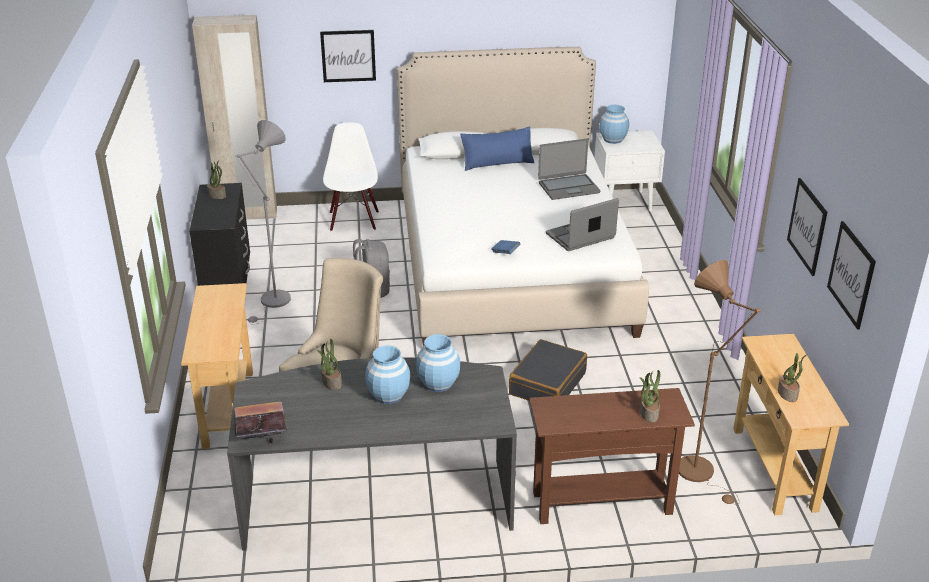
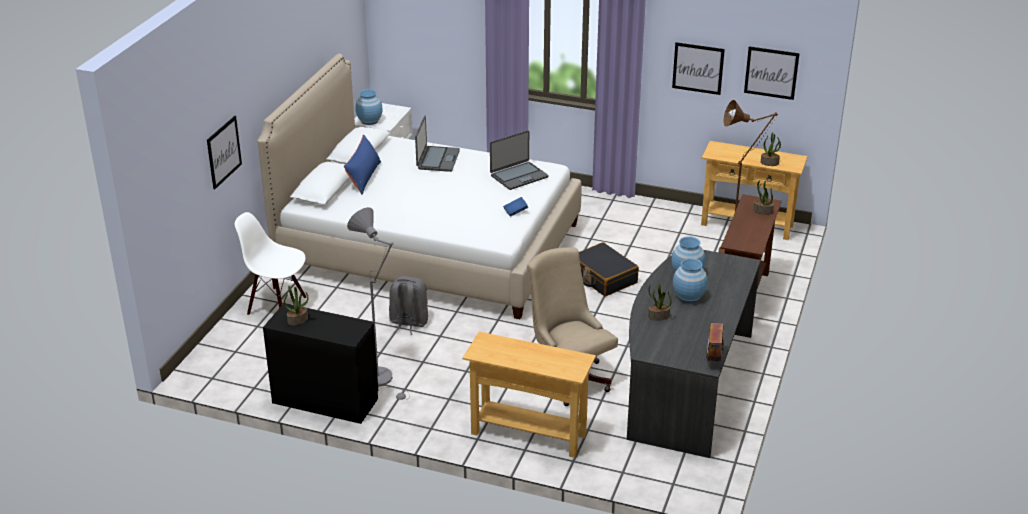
camera: 65 degrees left, 0 degrees up
beige wardrobe [192,15,277,220] -> none
laptop [546,198,619,251] -> laptop turned 120 degrees counterclockwise [490,130,548,190]

